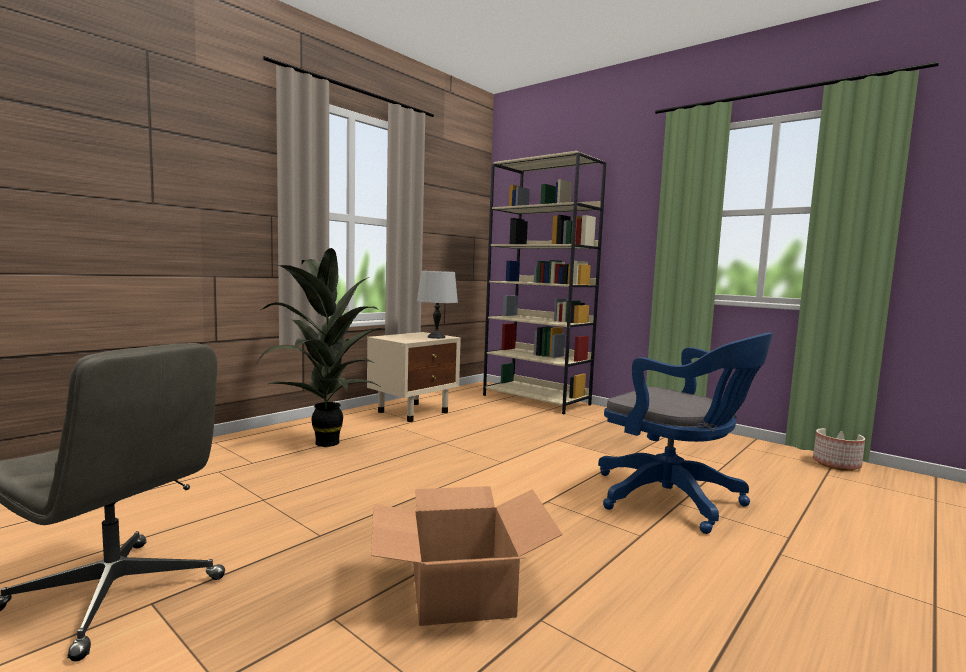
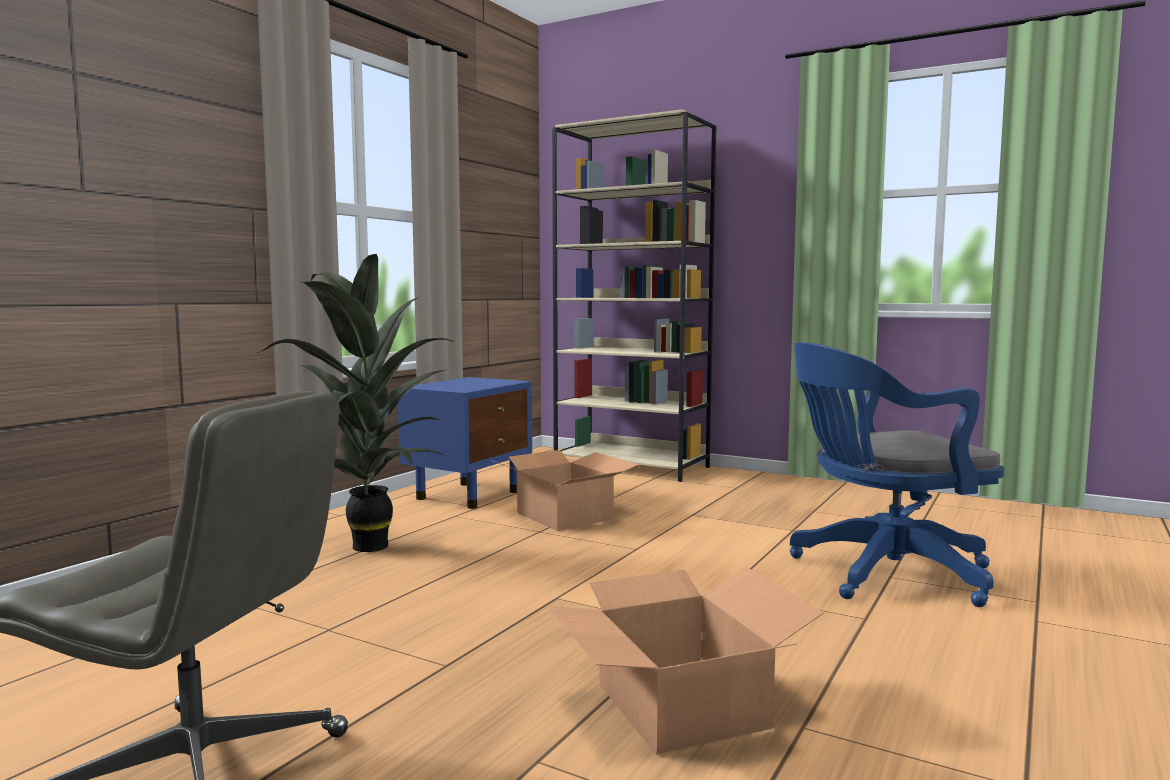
camera: 10 degrees left, 0 degrees up
beige nightstand [367,332,461,422] -> blue nightstand [398,377,532,509]
grey table lamp [417,271,458,339] -> none
blue office chair [598,333,773,534] -> blue office chair turned 135 degrees clockwise [790,342,1004,607]
planter [813,428,865,471] -> none
none -> cardboard box [491,450,639,531]

